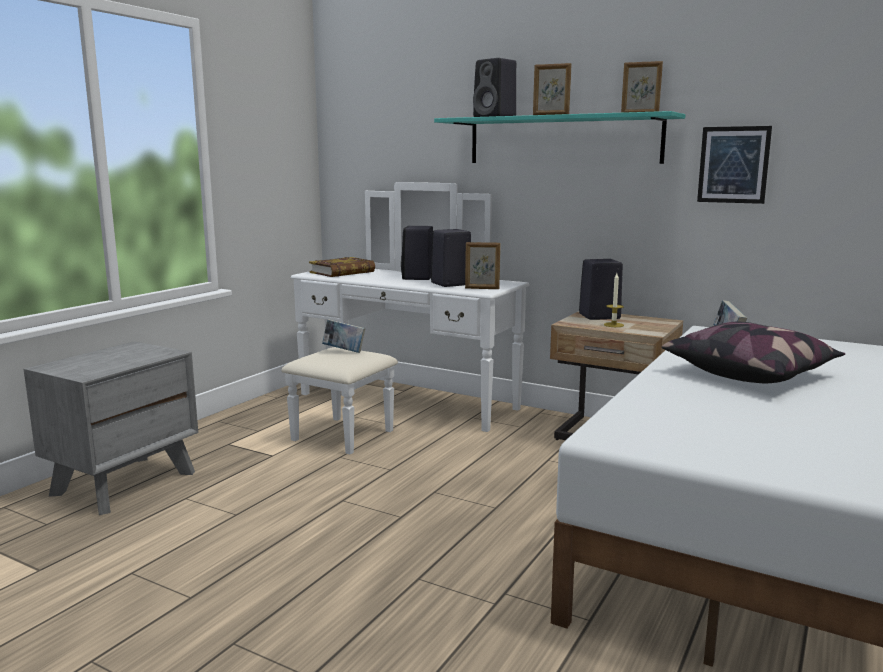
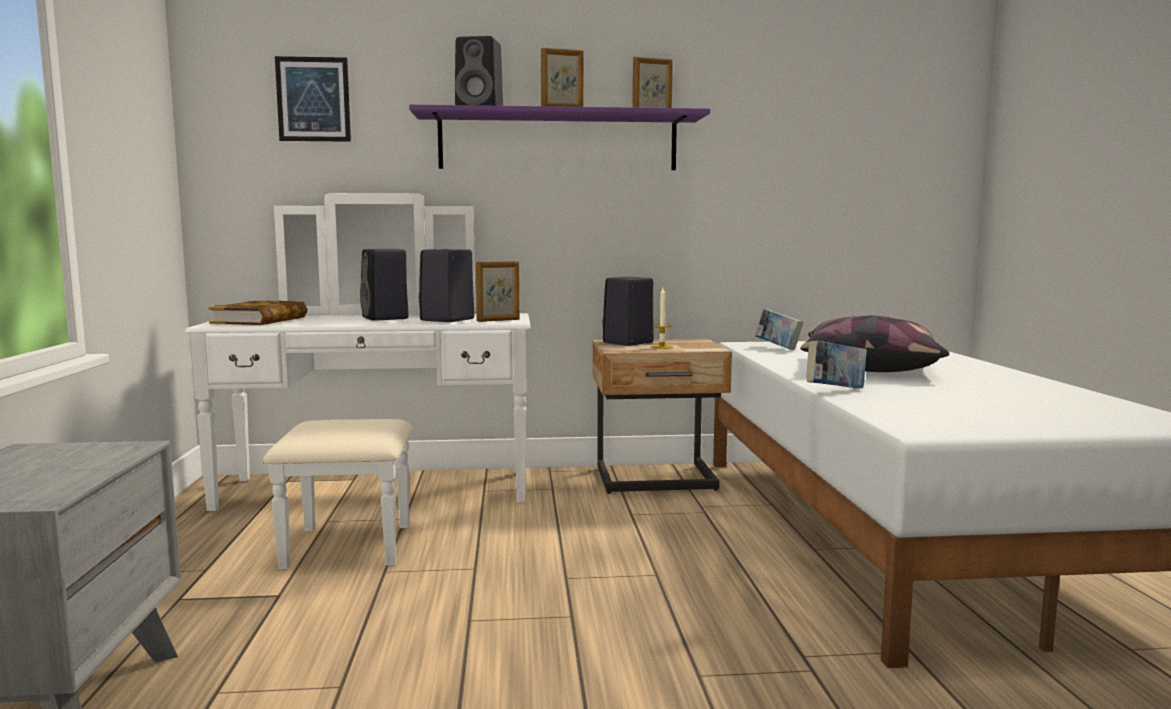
camera: 35 degrees left, 5 degrees down
book [322,319,365,353] -> book moved to [807,340,867,388]
turquoise shelf [434,111,685,164] -> purple shelf [409,105,710,170]
picture [697,126,772,204] -> picture moved to [275,56,351,142]

